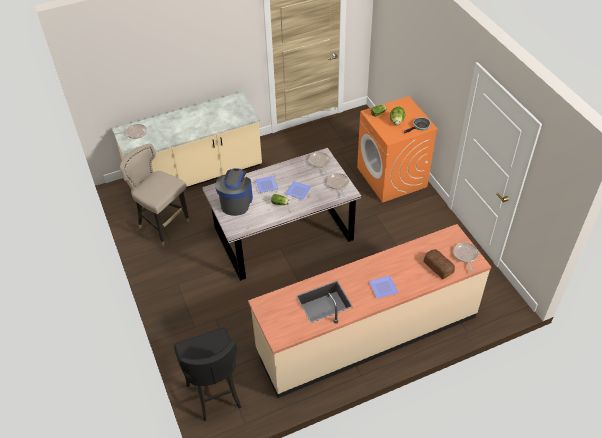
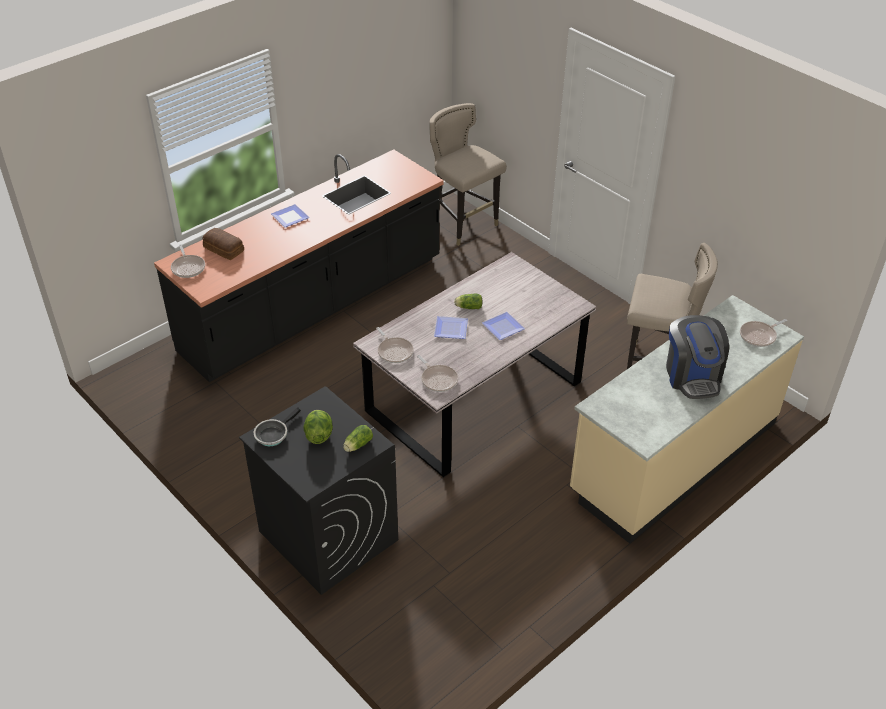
camera: 160 degrees right, 5 degrees down
black stool [174,328,241,421] -> beige stool [430,103,507,246]
coffee machine [215,168,253,216] -> coffee machine moved to [666,315,729,399]
beige counter [248,224,491,398] -> black counter [154,150,444,382]
orange washing machine [357,96,438,203] -> black washing machine [239,386,398,595]

